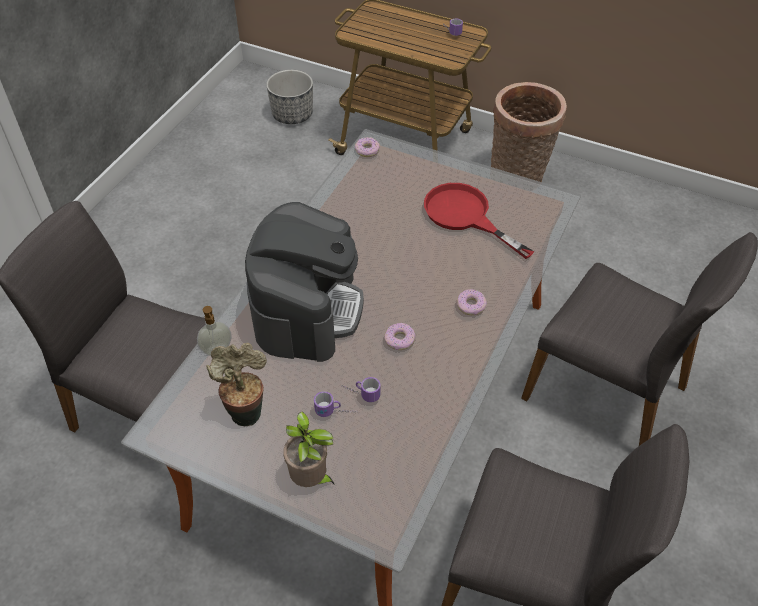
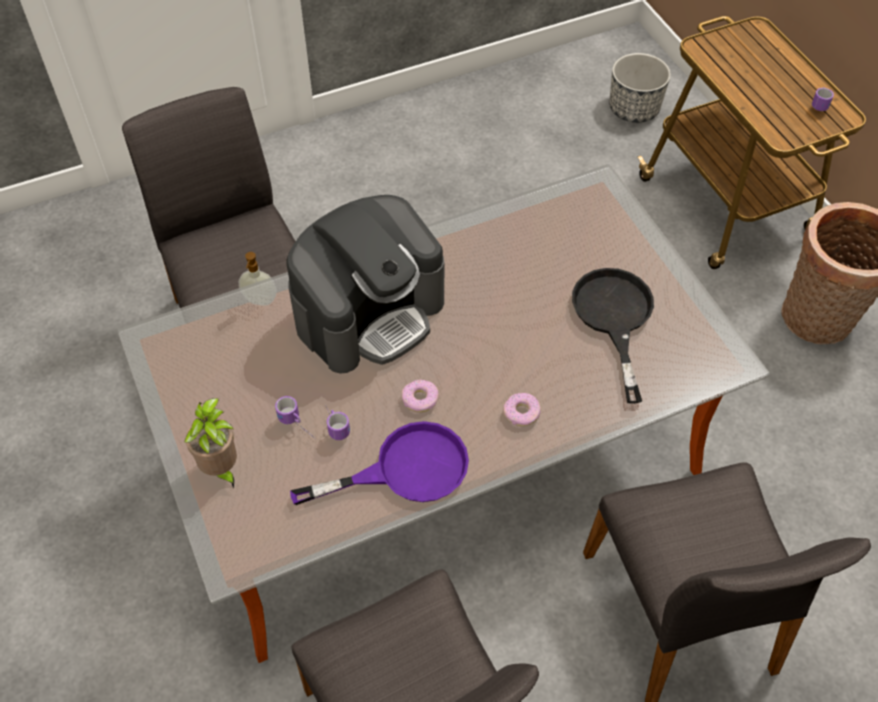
camera: 40 degrees right, 5 degrees up
potted plant [206,343,267,426] -> none
donut [355,137,380,157] -> none
red frying pan [424,183,535,259] -> black frying pan [572,268,654,404]
none -> purple frying pan [290,421,469,505]

